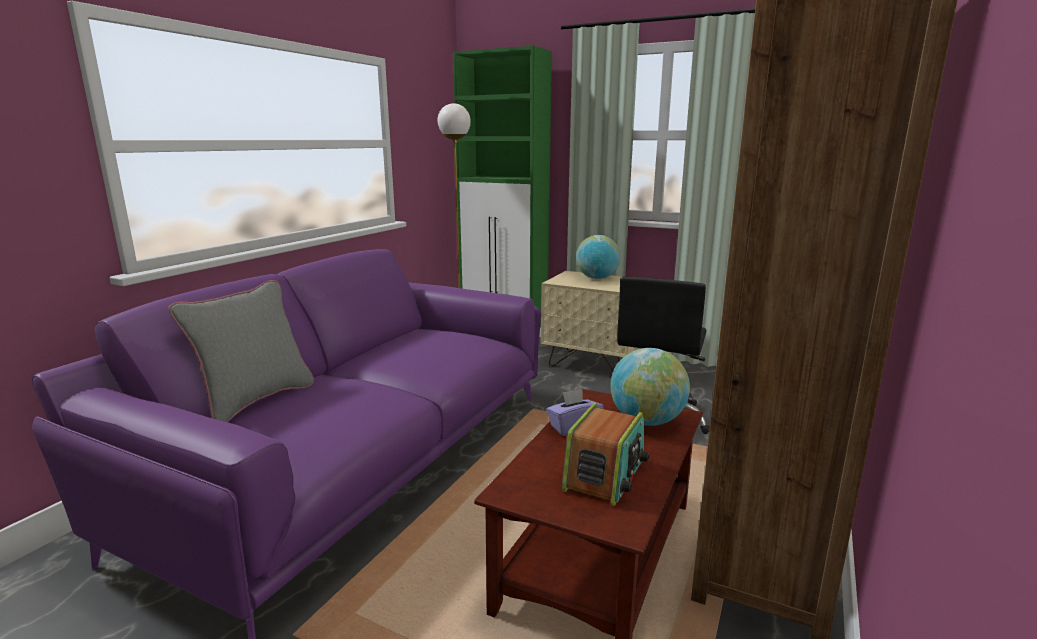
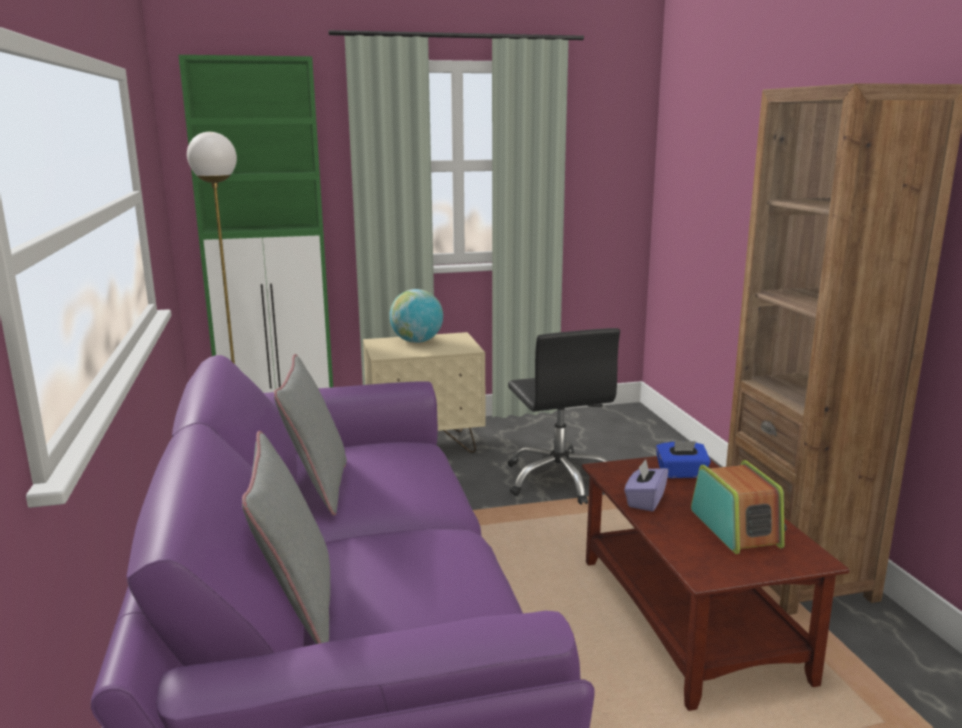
camera: 40 degrees left, 0 degrees up
globe [611,348,690,426] -> blue tissue box [656,441,711,478]
none -> grey pillow [274,354,347,516]

